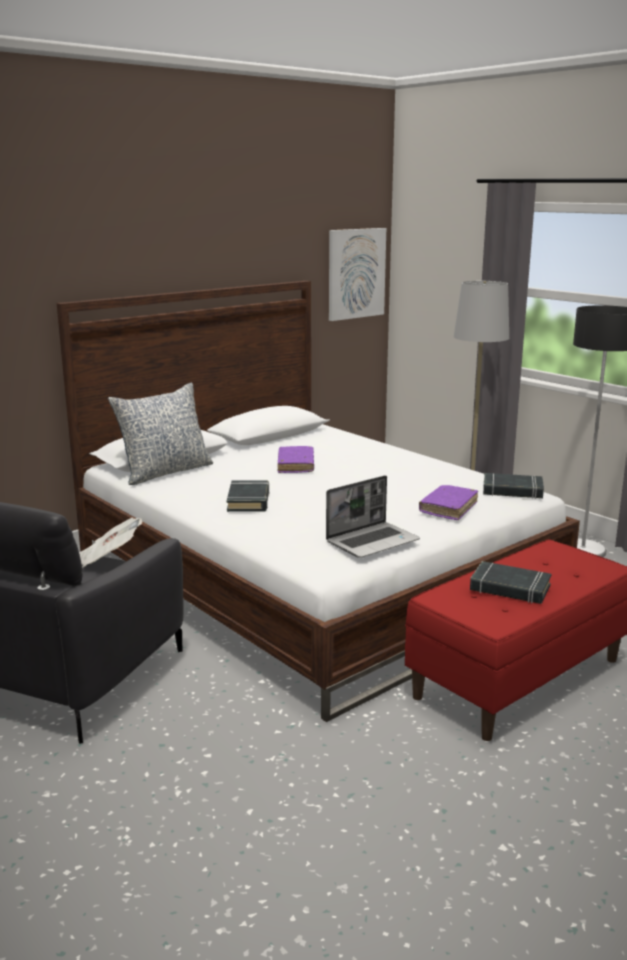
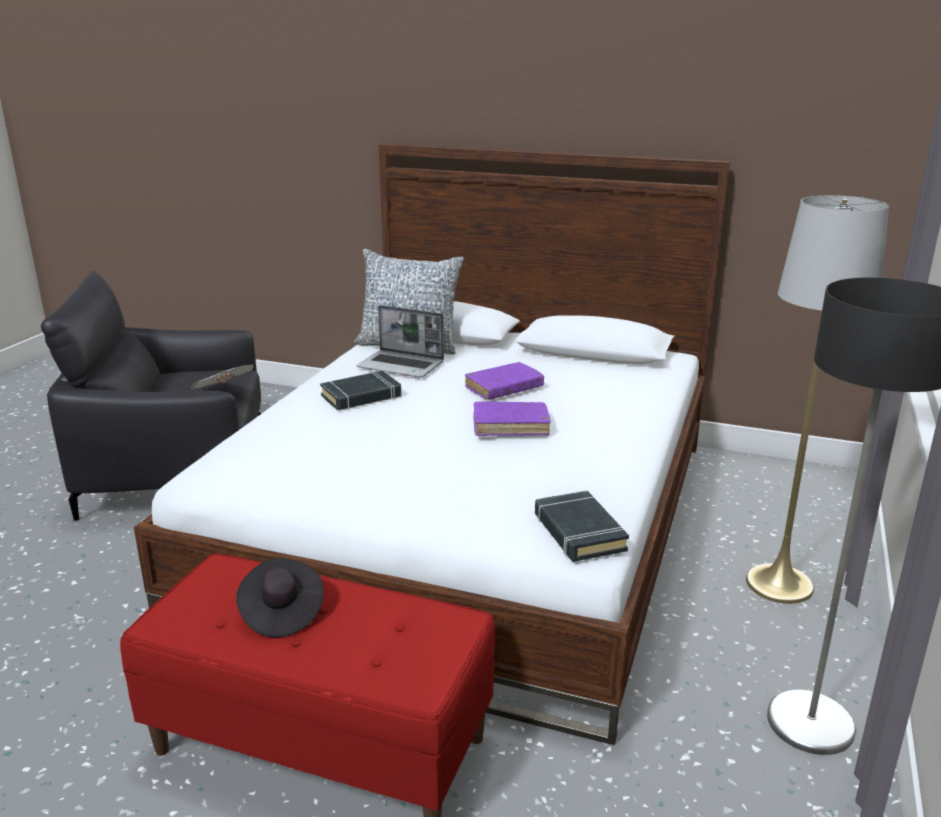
camera: 60 degrees right, 5 degrees up
laptop [326,475,420,558] -> laptop moved to [357,305,444,378]
picture [329,228,386,321] -> none
purple book [419,485,478,520] -> purple book moved to [473,402,551,436]
black book [470,561,552,604] -> black hat [236,558,324,638]

